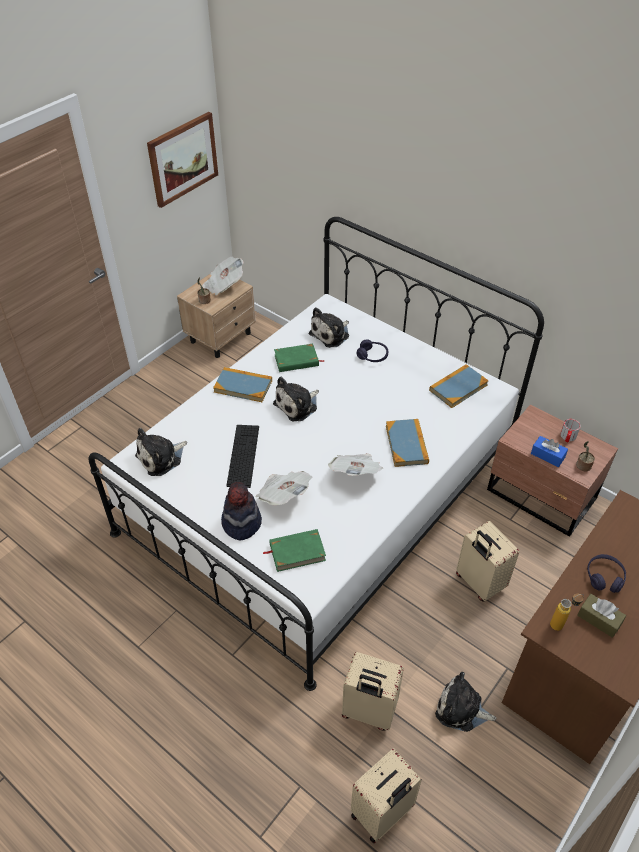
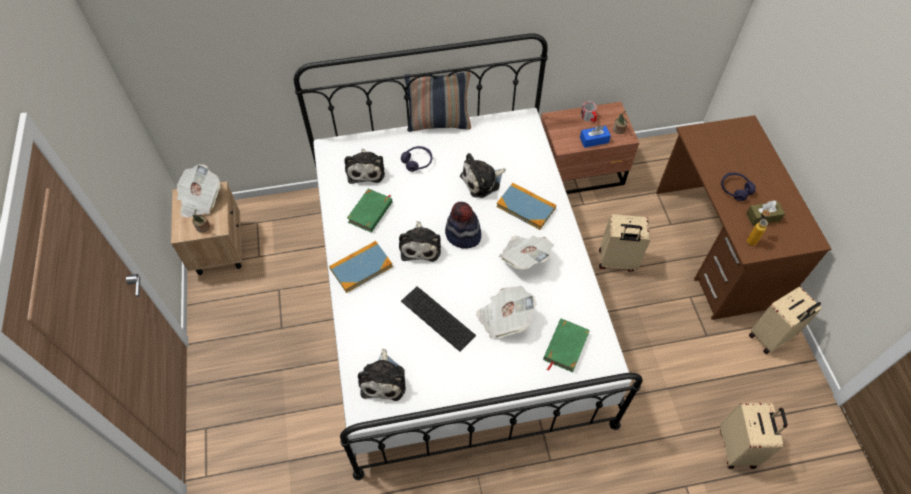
camera: 50 degrees left, 10 degrees up
picture [147,112,218,208] -> none
hat [221,482,262,540] -> hat moved to [445,202,481,249]
beige suitcase [342,652,404,731] -> beige suitcase moved to [749,286,822,354]
book [429,364,489,408] -> none
plush toy [435,672,496,732] -> plush toy moved to [460,153,506,198]
none -> pillow [404,72,471,132]

